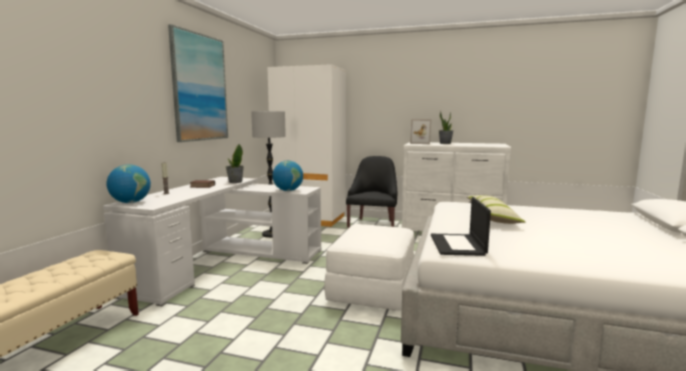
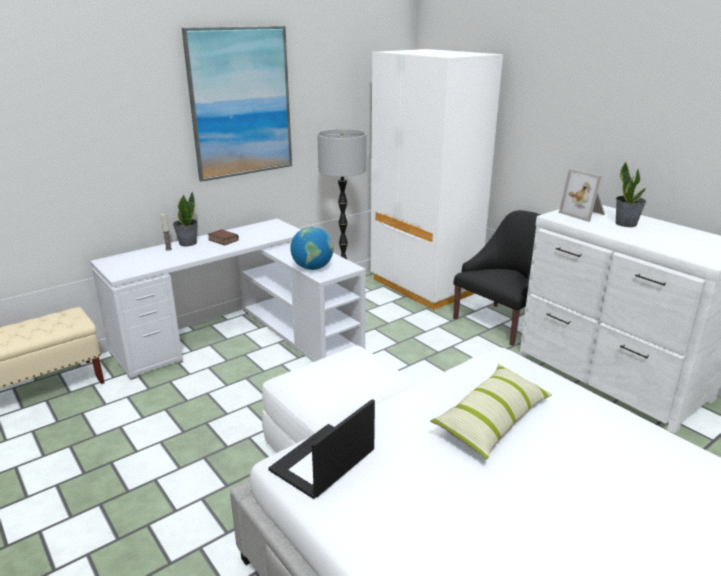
camera: 35 degrees right, 15 degrees up
globe [107,165,151,203] -> none
potted plant [226,144,244,183] -> potted plant moved to [173,192,198,246]

